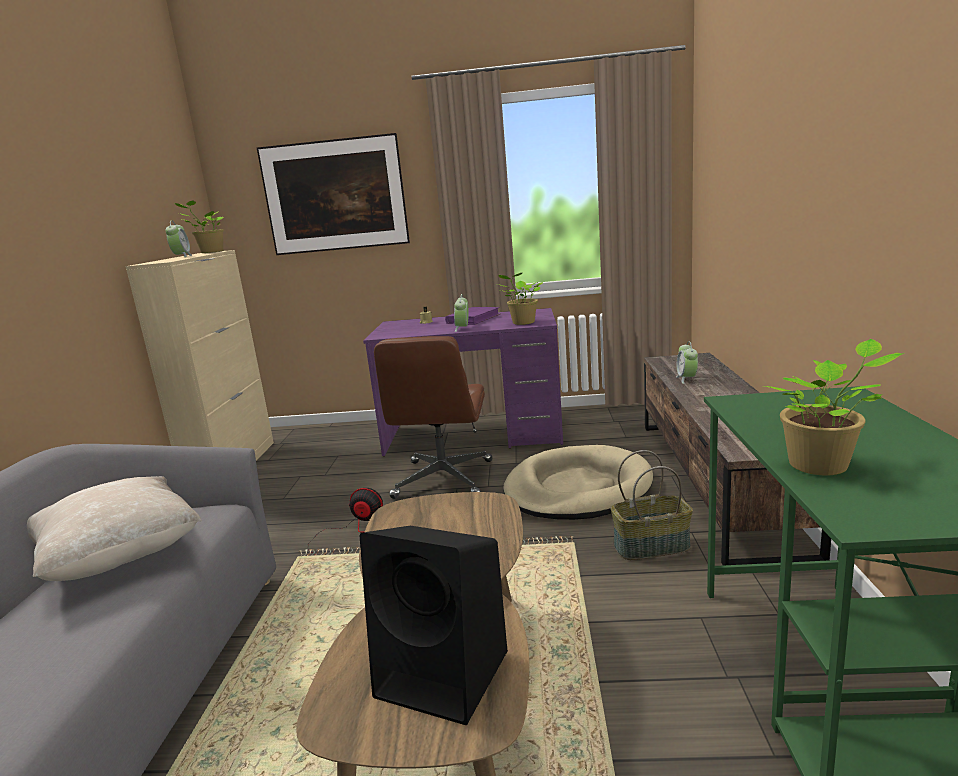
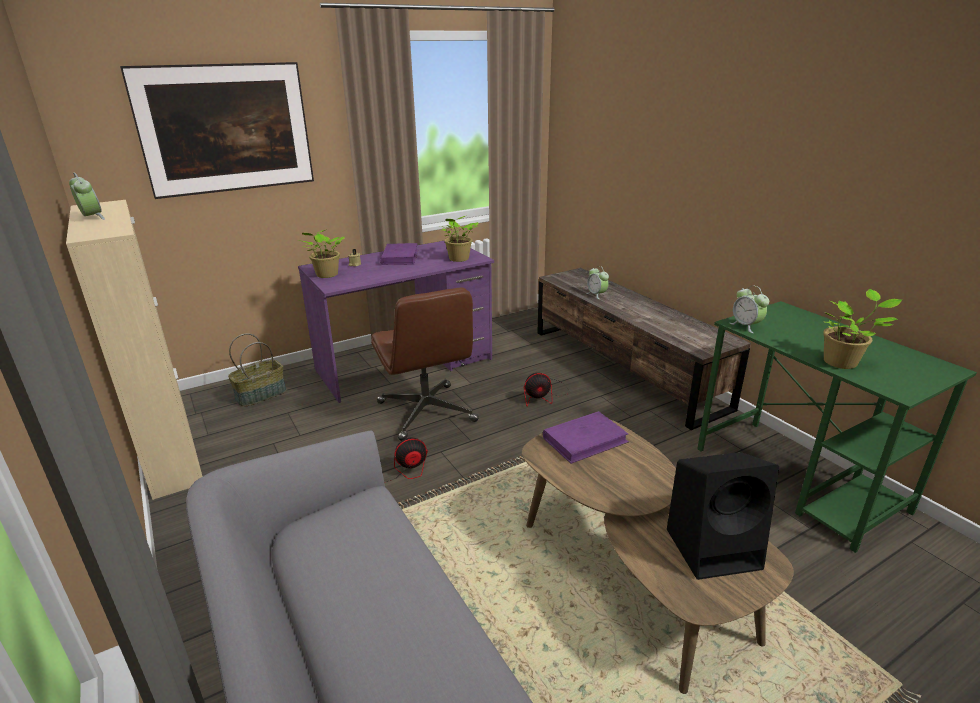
camera: 35 degrees left, 10 degrees up
beige pillow [27,476,202,581] -> none
potted plant [174,200,224,253] -> potted plant moved to [298,230,345,278]
alarm clock [454,294,469,332] -> alarm clock moved to [730,285,769,333]
beige dog bed [503,445,653,520] -> fan [524,373,569,407]
basket [611,450,693,560] -> basket moved to [228,333,286,407]
none -> purple book [543,411,629,464]

